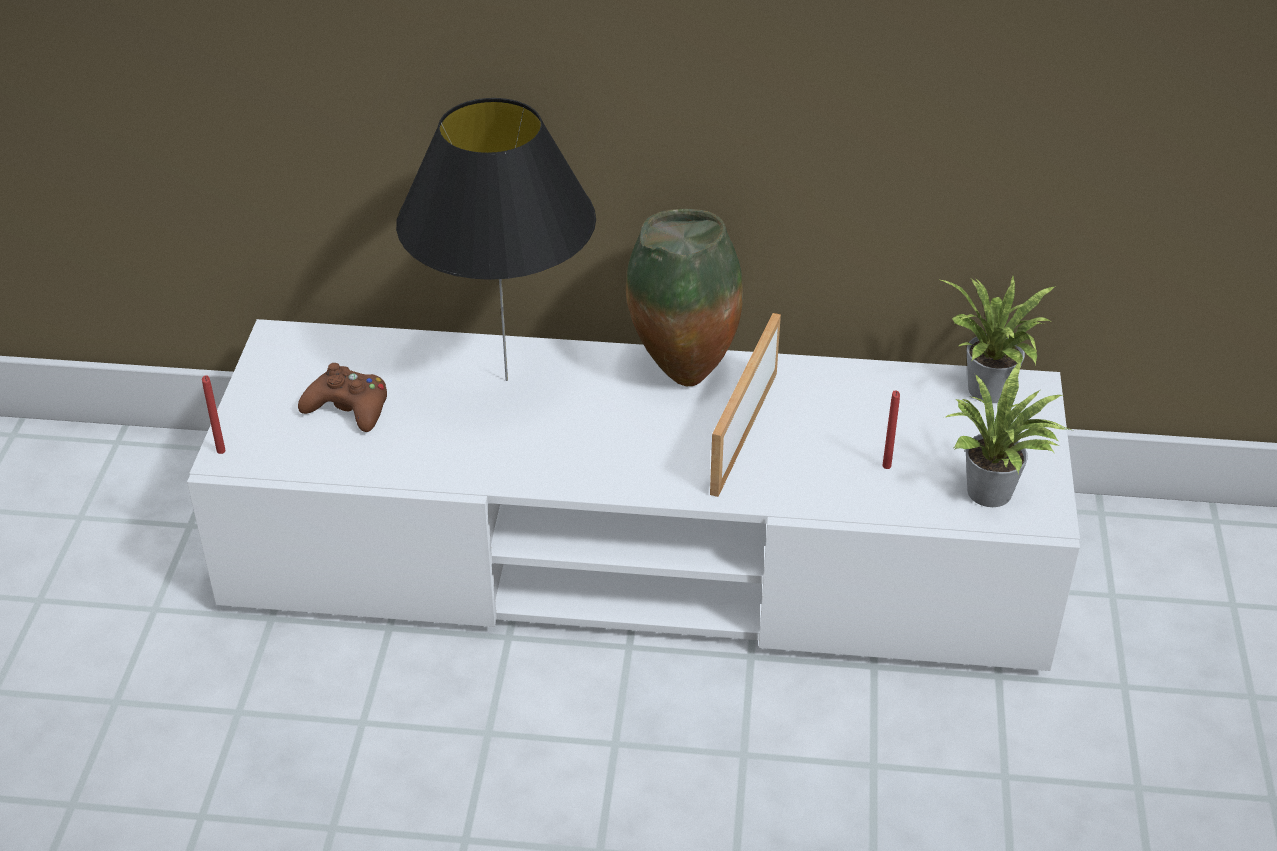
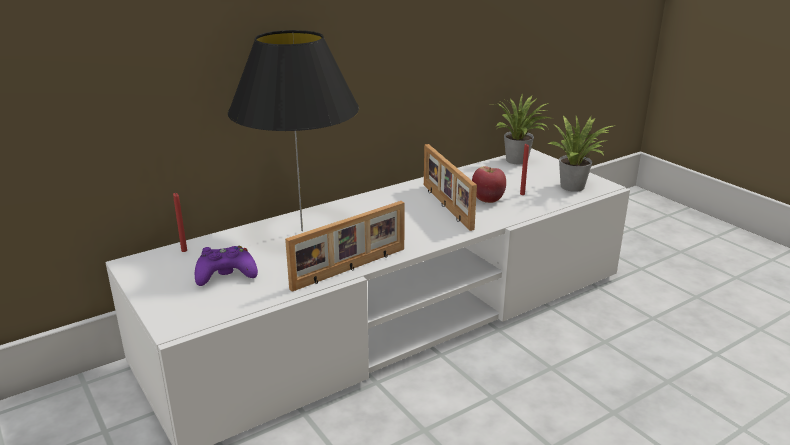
camera: 40 degrees left, 15 degrees down
red candle [202,375,226,454] -> red candle moved to [173,193,187,252]
brown game controller [298,363,387,432] -> purple game controller [195,246,258,286]
vase [626,209,743,386] -> none
none -> picture frame [285,201,405,292]
none -> apple [472,166,506,203]

